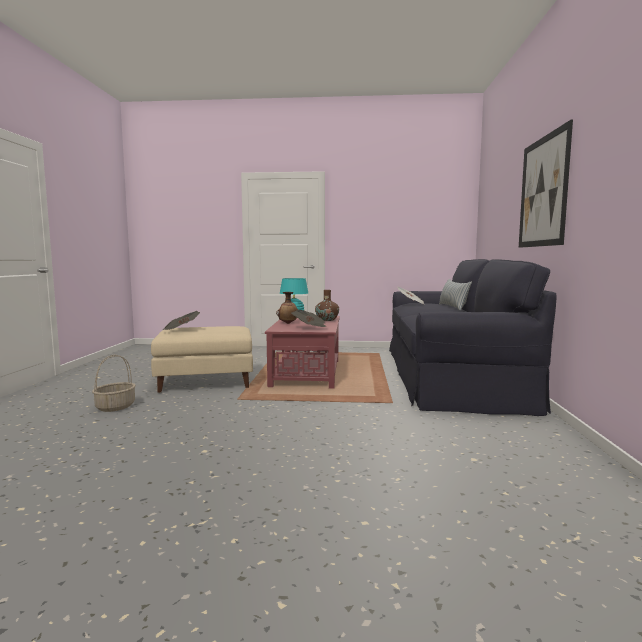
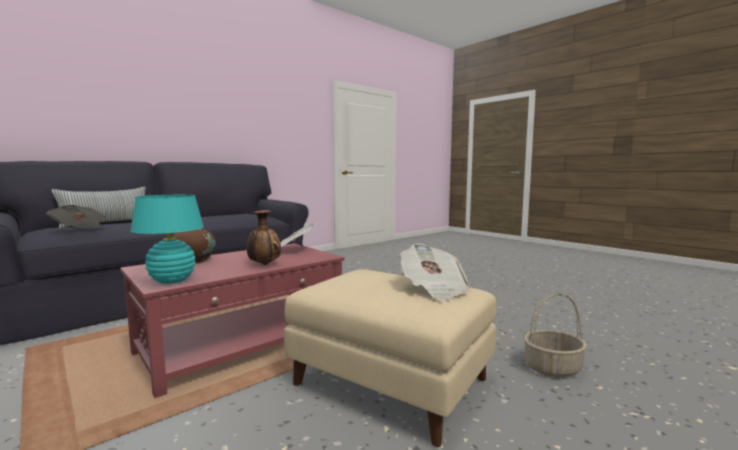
camera: 135 degrees left, 0 degrees up
picture [519,119,573,248] -> none

